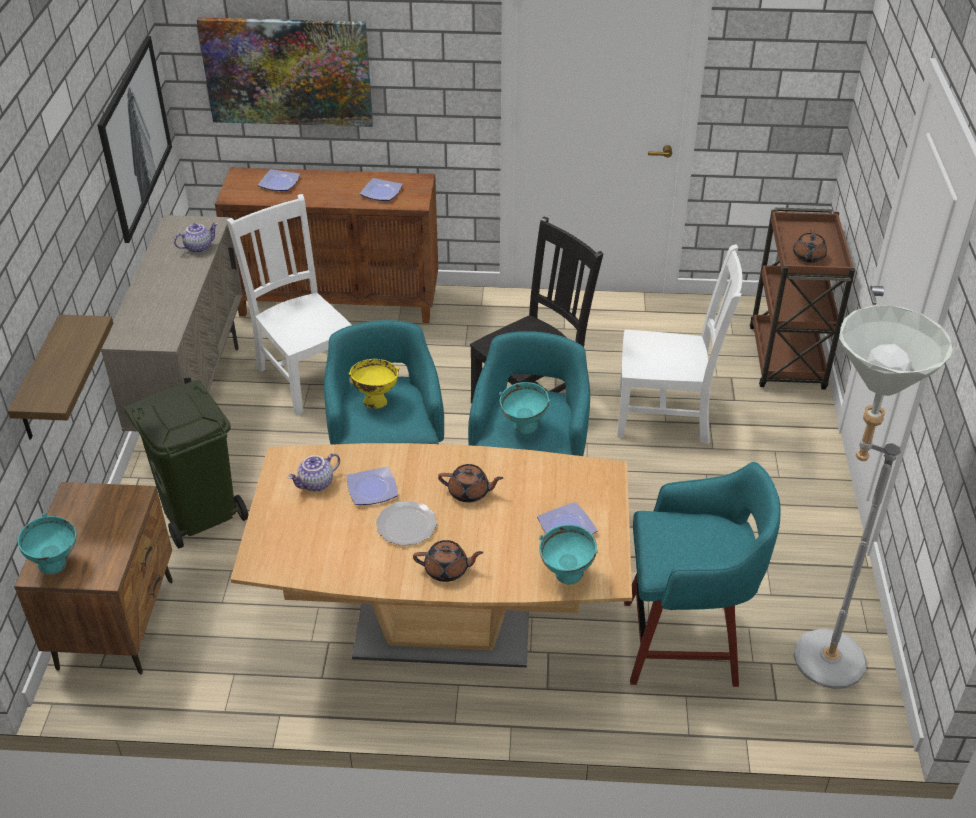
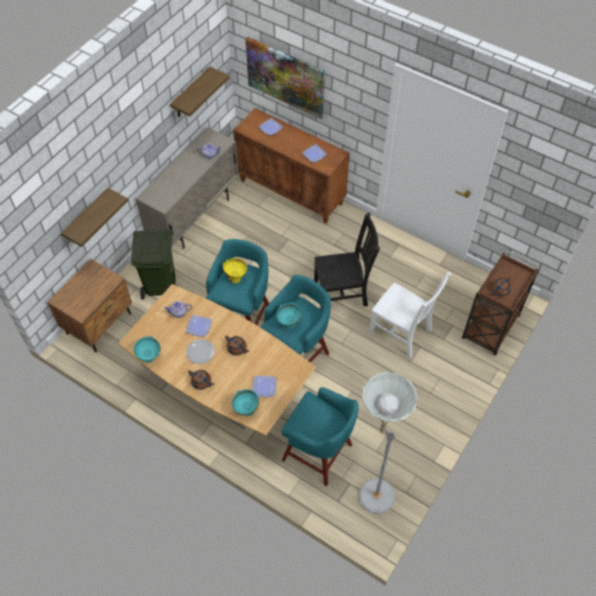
camera: 30 degrees right, 15 degrees up
turquoise bowl [18,513,77,574] -> turquoise bowl moved to [134,335,161,363]
picture [97,36,172,243] -> shelf [170,67,229,117]
white chair [227,194,352,415] -> none

